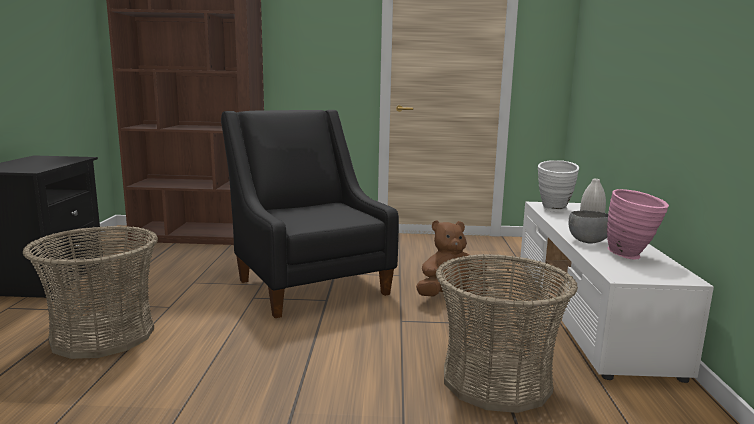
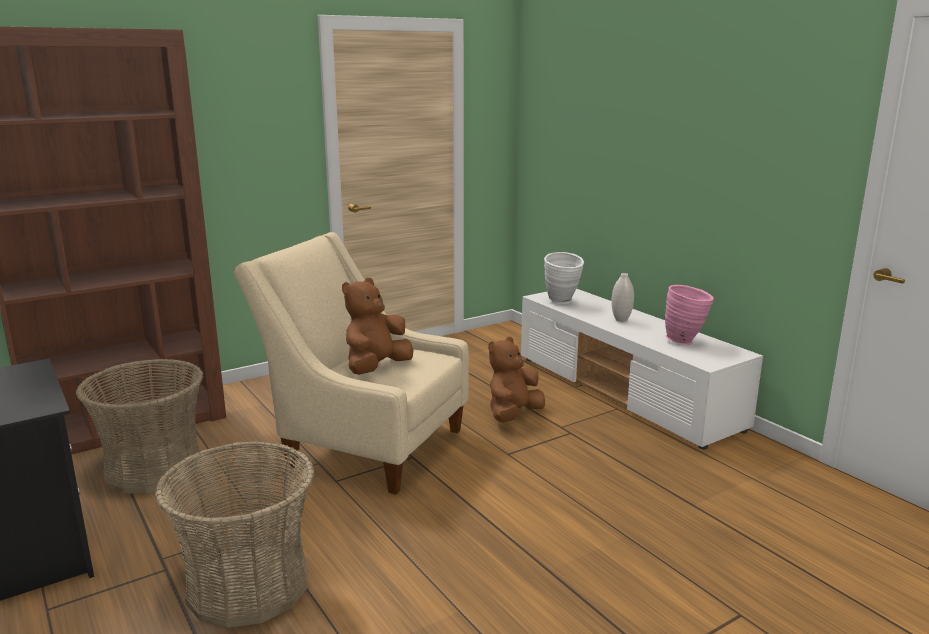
camera: 35 degrees left, 5 degrees up
black armchair [221,110,399,318] -> beige armchair [234,232,469,495]
basket [436,254,578,413] -> basket moved to [76,359,203,494]
grey bowl [569,210,608,244] -> none
none -> brown plush toy [342,278,413,375]

